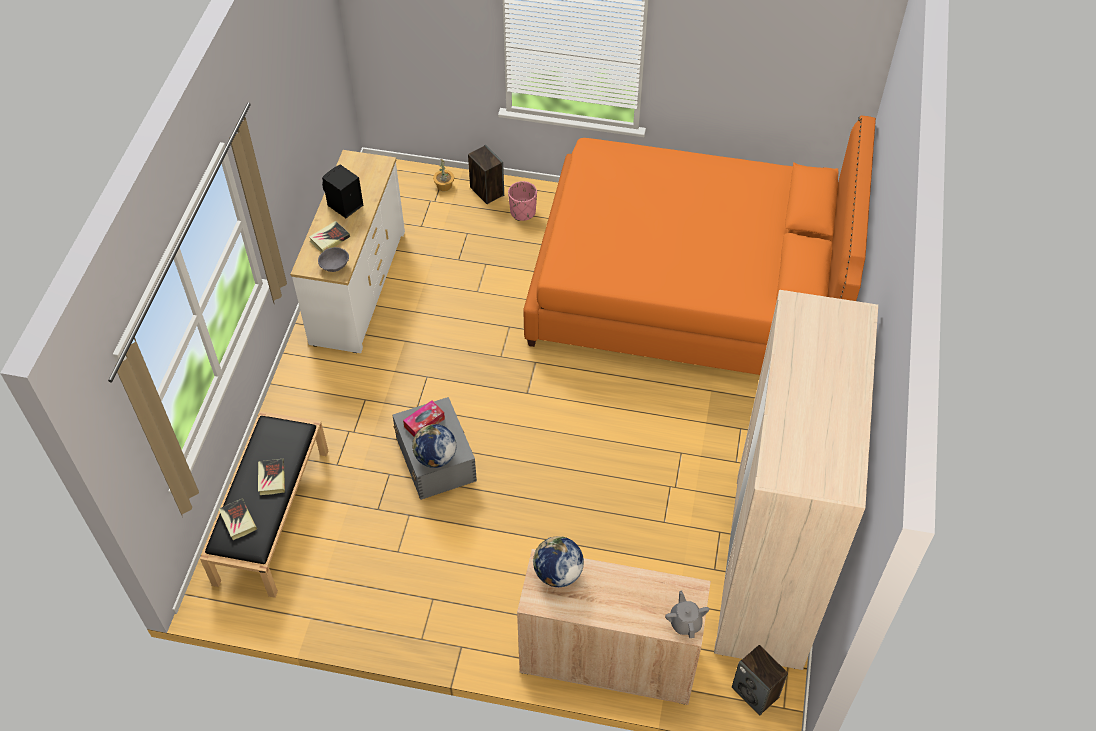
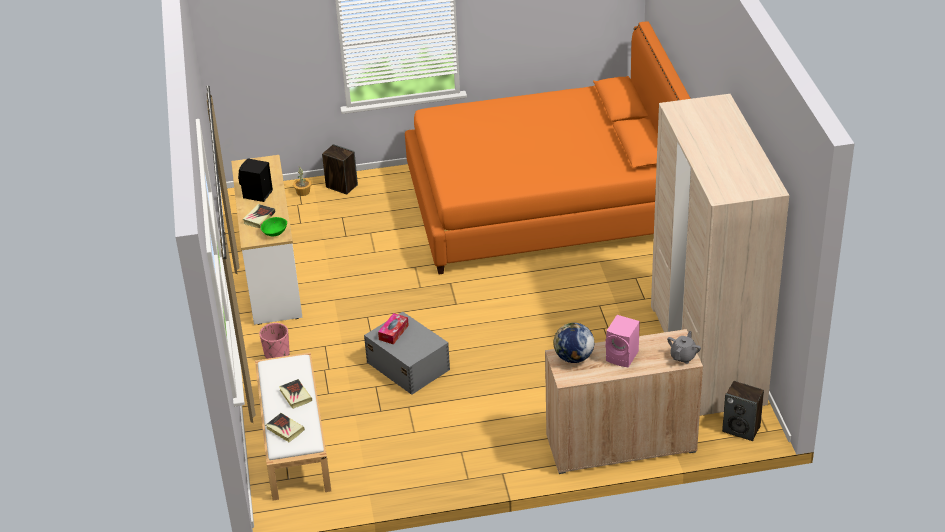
camera: 20 degrees left, 15 degrees down
black bench [200,411,328,598] -> white bench [255,352,331,501]
grey bowl [318,247,349,272] -> green bowl [261,217,287,236]
globe [412,424,456,468] -> none
pink planter [508,181,537,221] -> pink planter moved to [259,323,290,359]
grey teapot [665,590,709,638] -> grey teapot turned 60 degrees clockwise [667,331,701,364]
none -> pink speaker [605,315,640,368]

